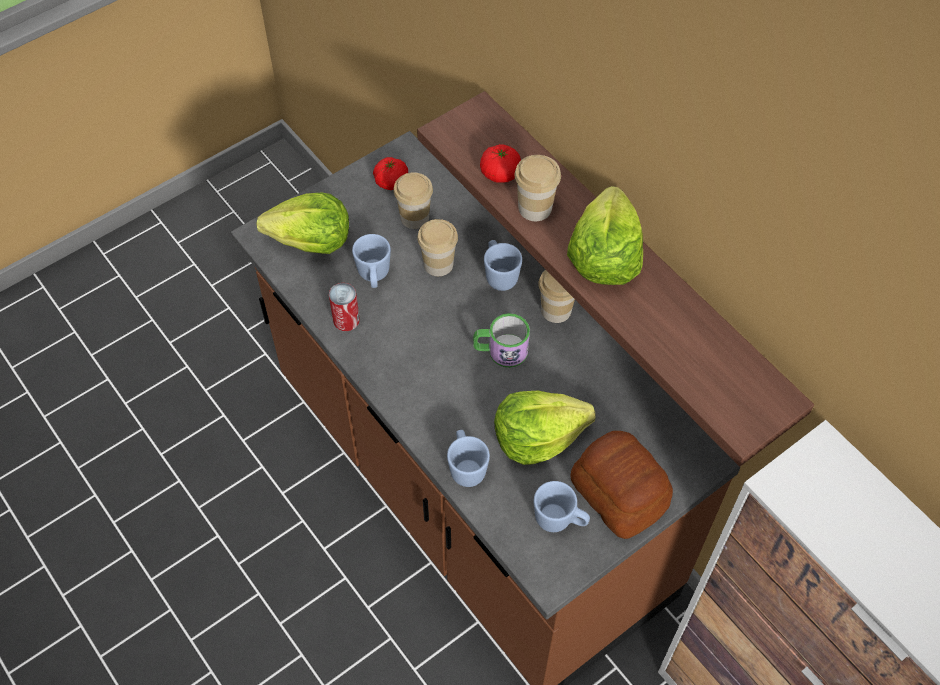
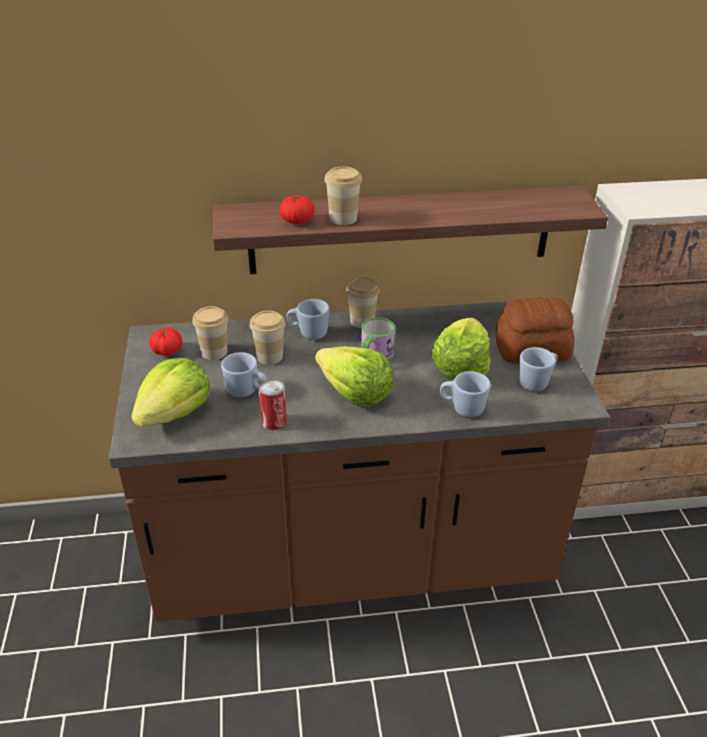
camera: 60 degrees left, 20 degrees down
lettuce [567,186,643,285] -> lettuce moved to [315,347,393,407]

